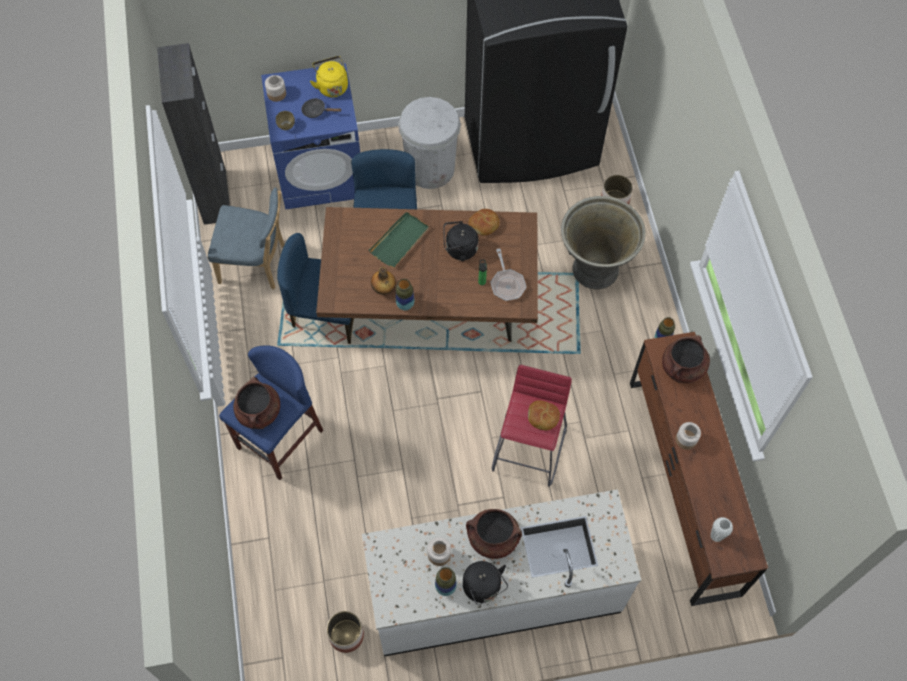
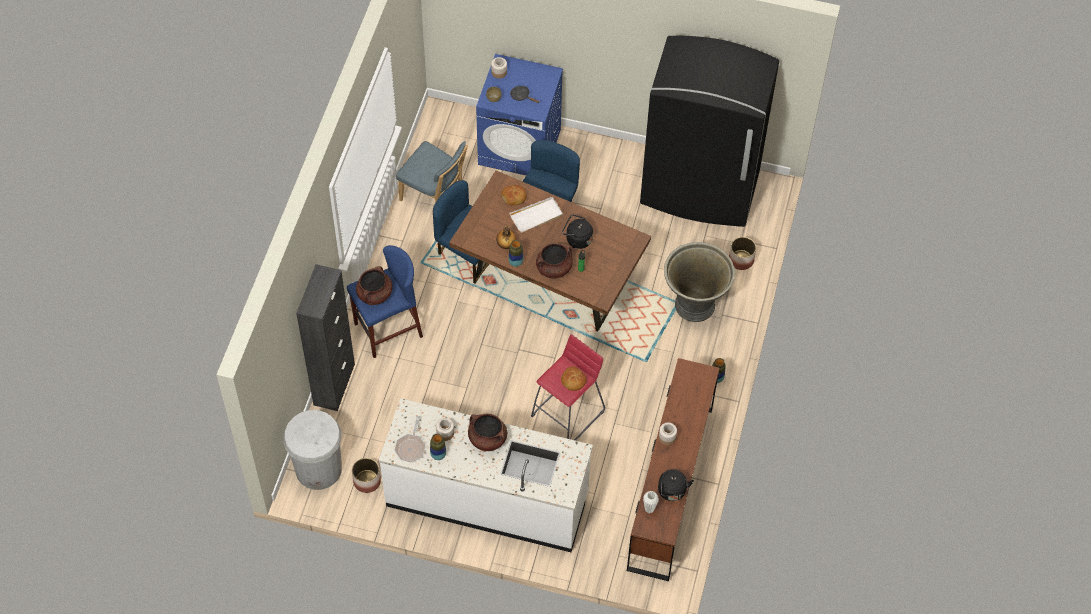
camera: 25 degrees right, 5 degrees down
black cabinet [157,43,230,225] -> black cabinet moved to [296,264,355,411]
yellow kettle [310,56,348,97] -> none
green tray [369,212,429,268] -> white tray [509,197,563,233]
white trash can [398,97,461,189] -> white trash can moved to [283,410,342,490]
black kettle [463,561,508,605] -> black kettle moved to [658,469,694,501]
bread [469,209,500,235] -> bread moved to [501,185,526,206]
frying pan [490,249,526,301] -> frying pan moved to [394,416,426,462]
brown cooking pot [662,335,710,383] -> brown cooking pot moved to [536,243,573,278]

